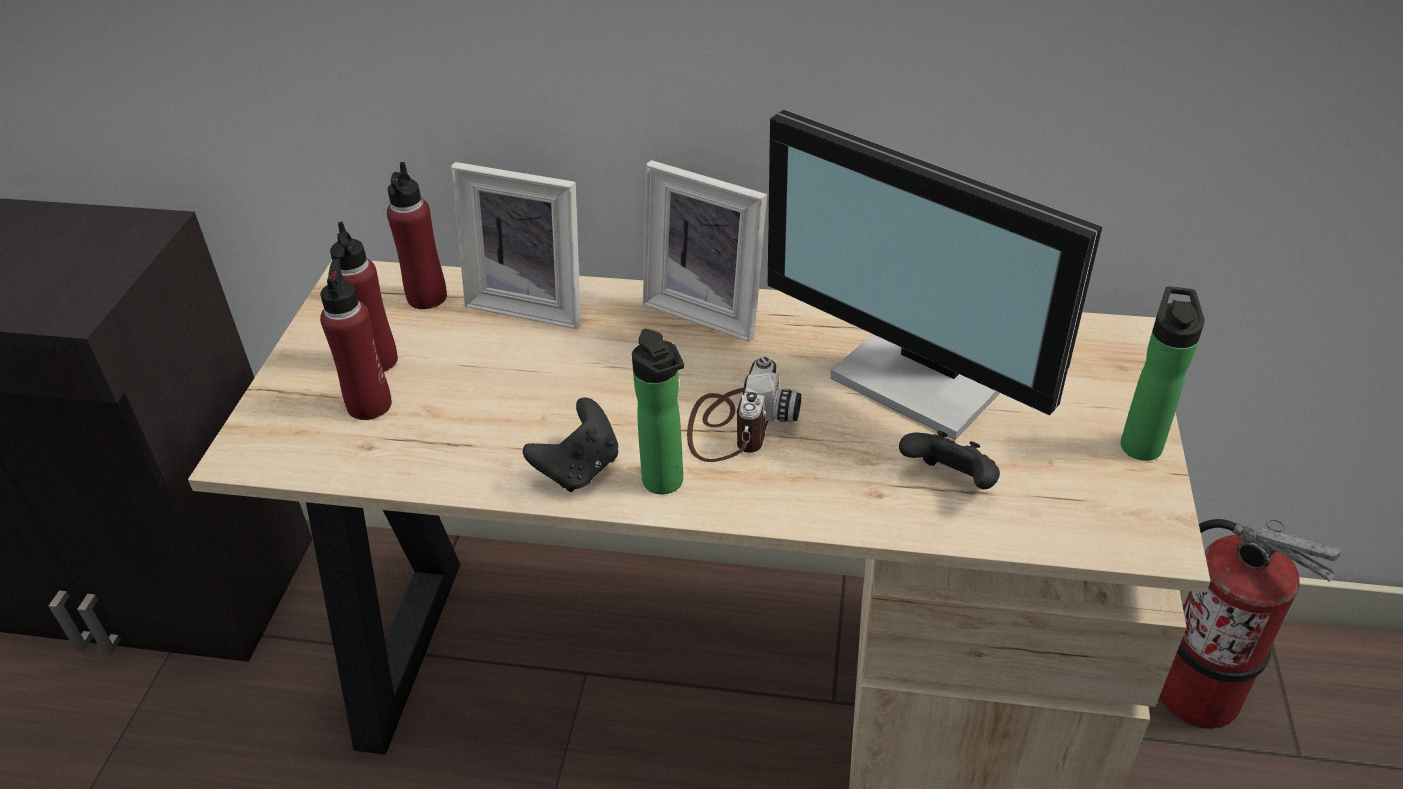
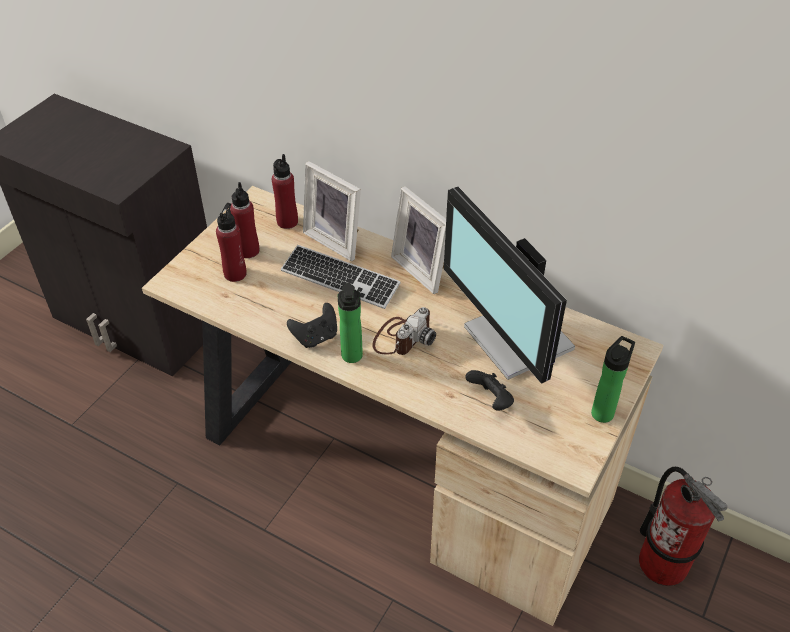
camera: 20 degrees right, 5 degrees up
none -> keyboard [281,245,400,309]

